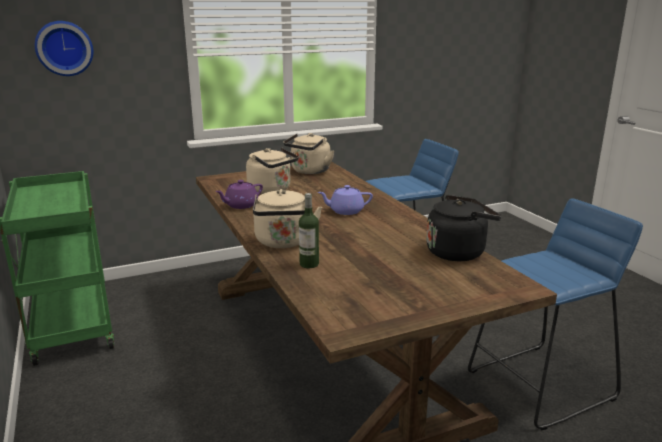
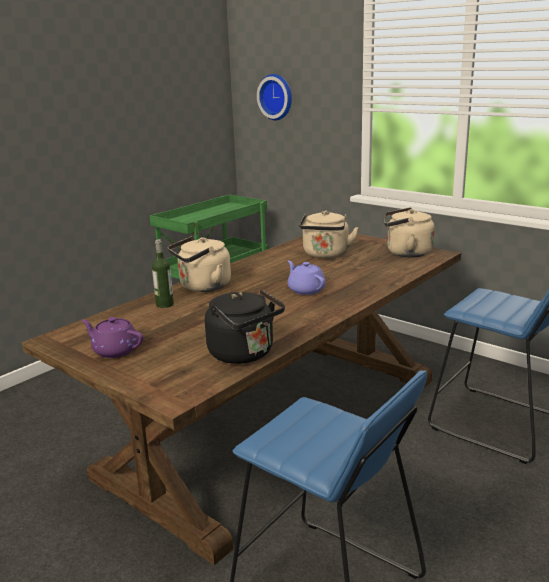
camera: 65 degrees right, 0 degrees up
purple teapot [215,180,263,209] -> purple teapot moved to [81,317,143,358]

